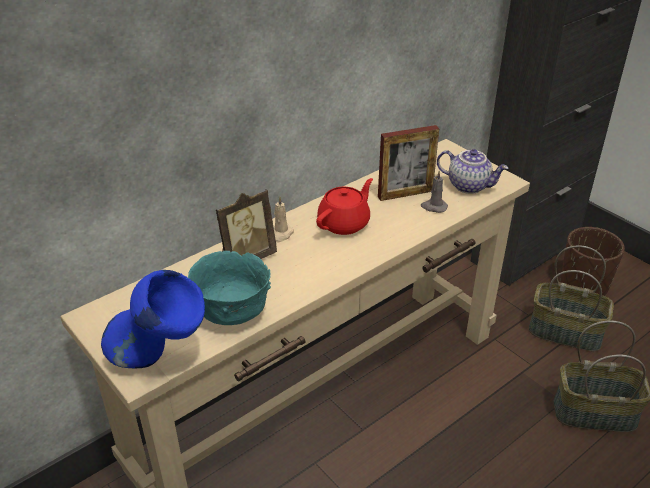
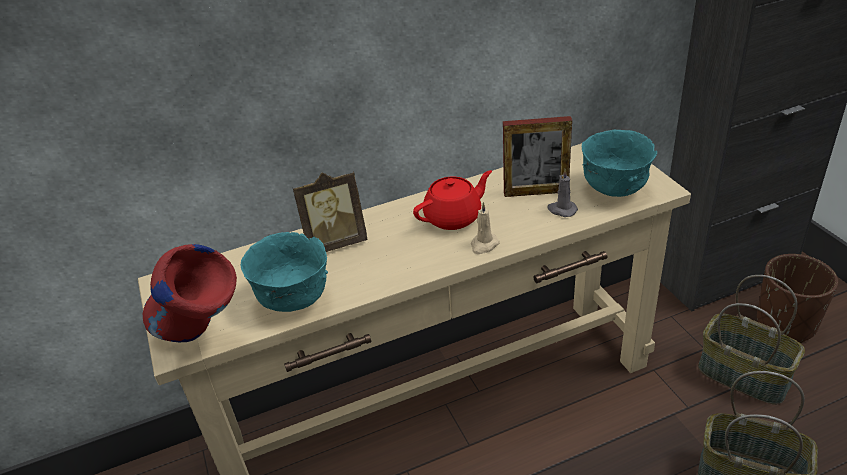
camera: 20 degrees right, 0 degrees up
blue vase [101,270,205,368] -> red vase [143,244,237,342]
beige candle [273,196,294,243] -> beige candle moved to [471,202,500,254]
teapot [437,149,508,194] -> turquoise bowl [582,130,657,197]

